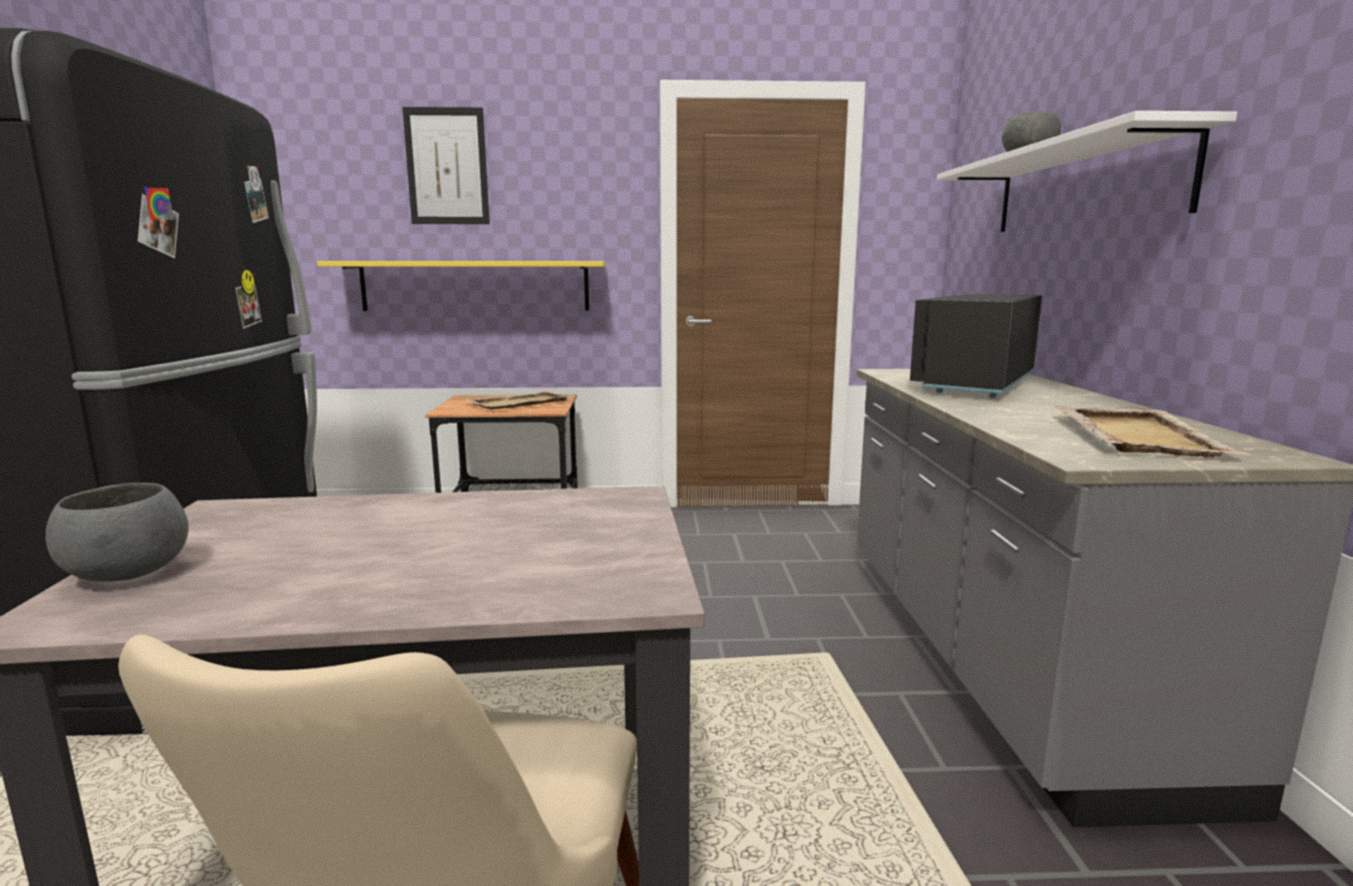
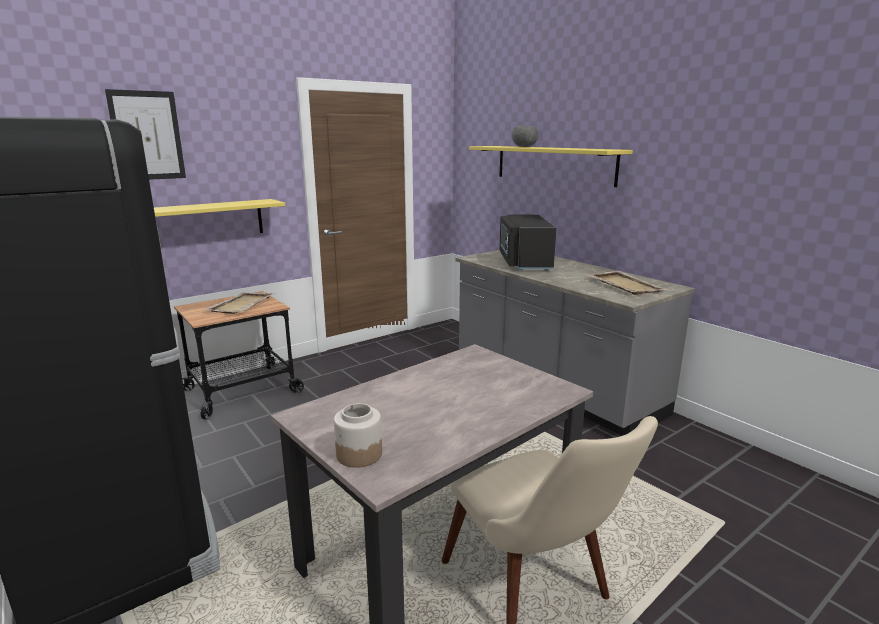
camera: 35 degrees left, 5 degrees up
grey bowl [46,483,189,582] -> jar [334,403,382,468]
white shelf [937,111,1237,232] -> yellow shelf [469,146,633,187]

